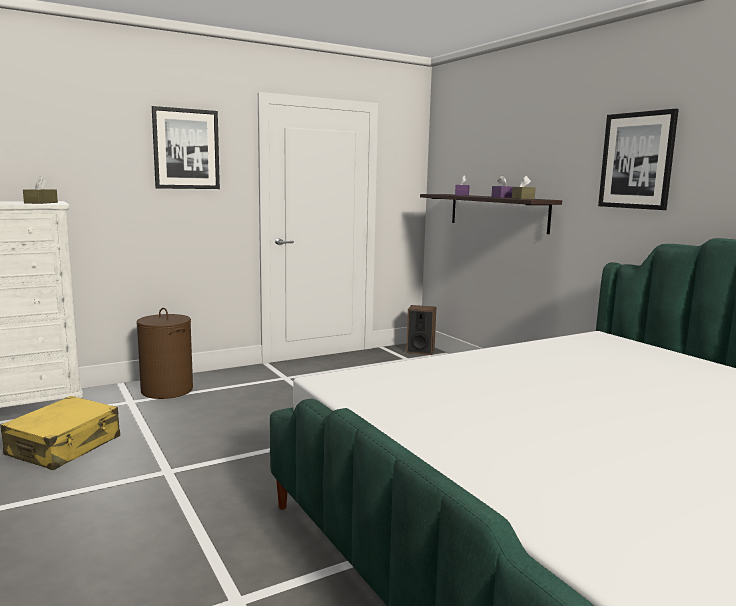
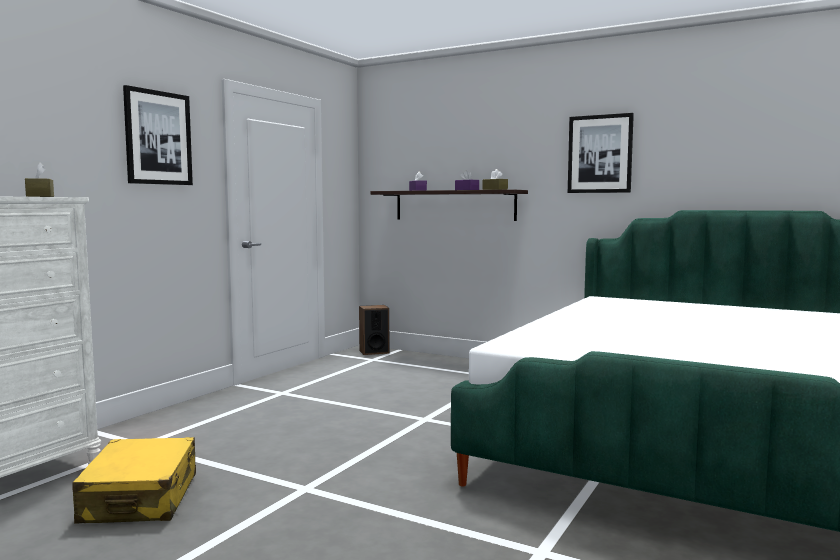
camera: 30 degrees left, 5 degrees down
brown laundry basket [136,308,193,399] -> none

